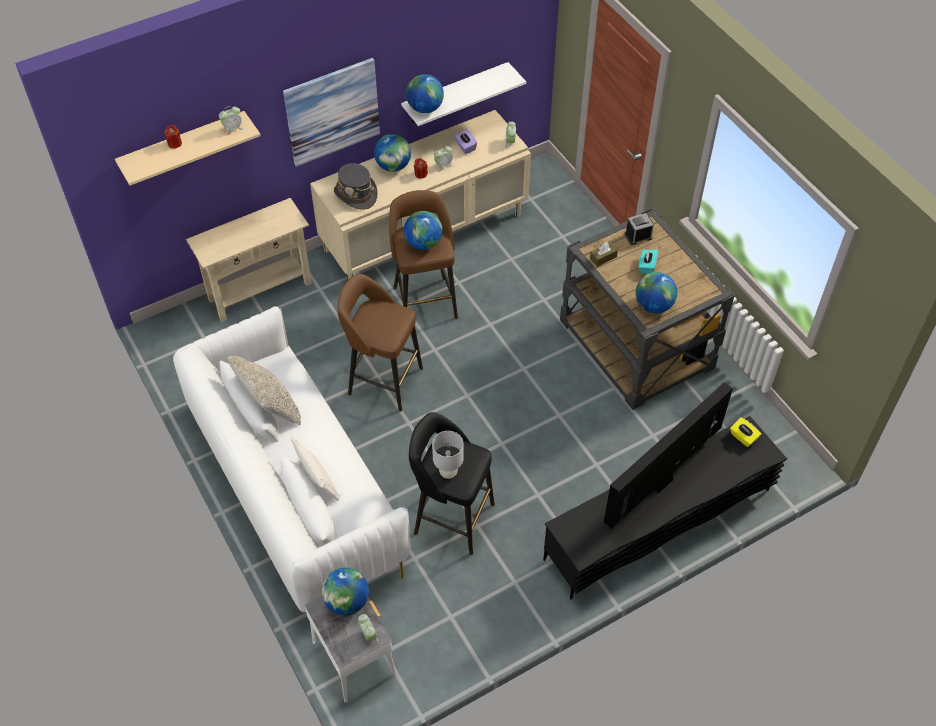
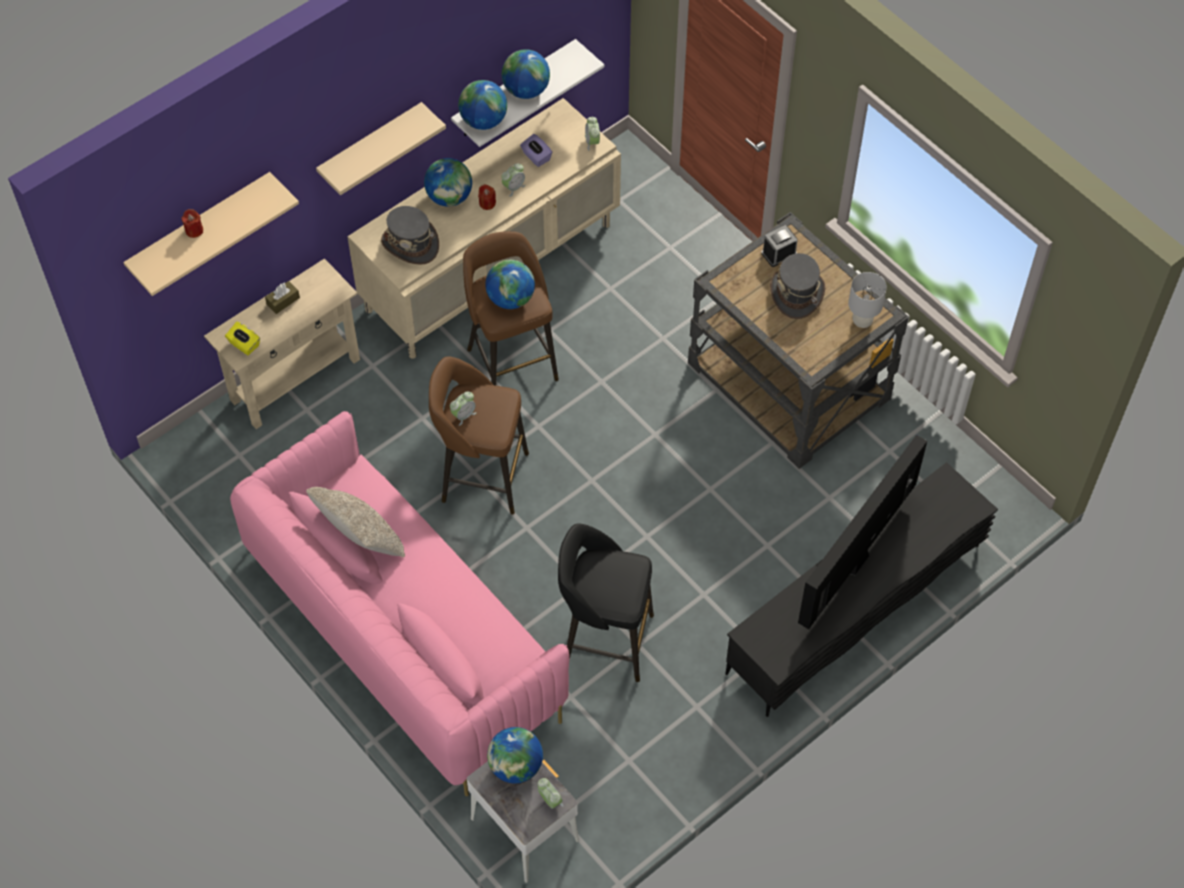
camera: 10 degrees left, 5 degrees up
white sofa [173,306,411,612] -> pink sofa [230,411,569,796]
alarm clock [219,106,244,135] -> alarm clock moved to [450,391,476,426]
picture [283,58,380,167] -> beige shelf [316,102,446,195]
white pillow [291,437,340,501] -> none
grey table lamp [432,431,464,479] -> grey table lamp moved to [848,272,887,328]
brown tissue box [590,242,618,267] -> brown tissue box moved to [265,281,300,314]
globe [636,272,677,313] -> globe moved to [502,49,550,99]
turquoise tissue box [639,249,658,274] -> grey hat [770,253,825,319]
yellow tissue box [730,417,761,447] -> yellow tissue box moved to [225,322,260,355]

